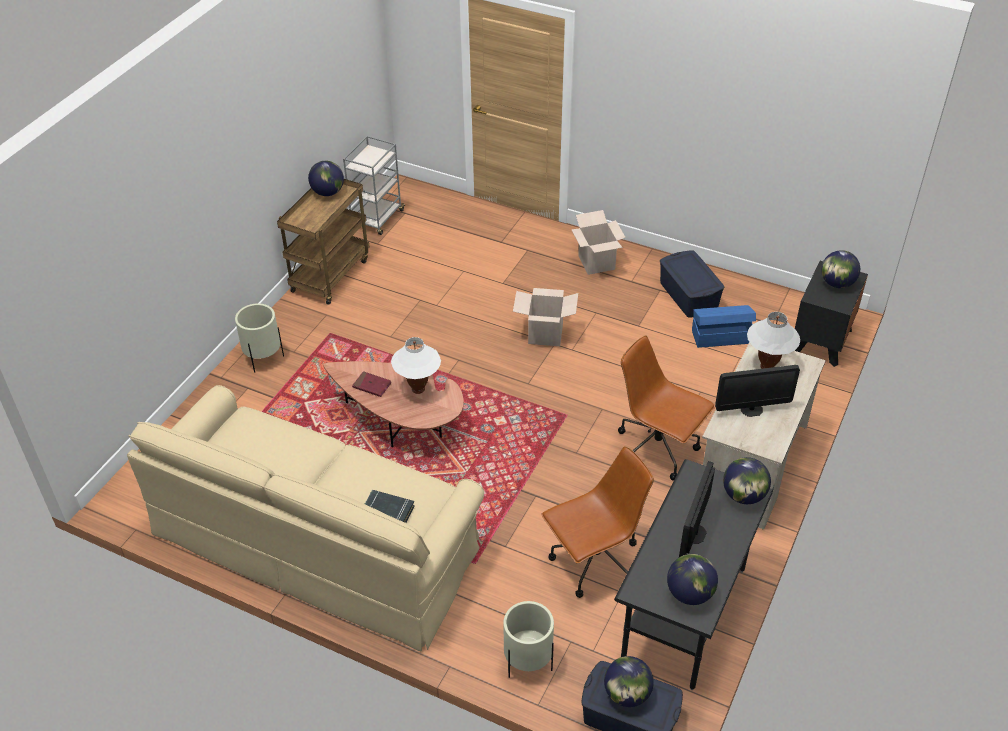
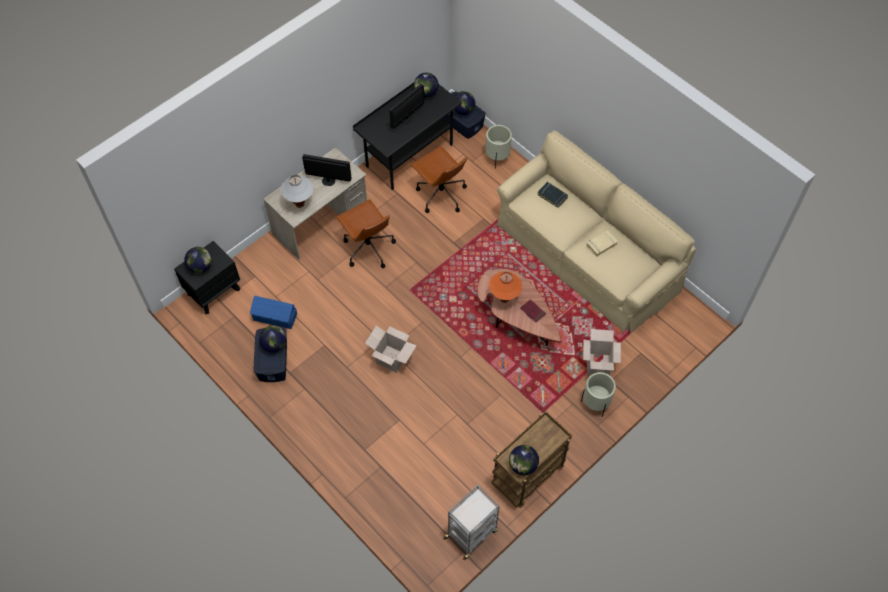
camera: 160 degrees left, 15 degrees up
white table lamp [391,337,441,394] -> orange table lamp [489,271,522,303]
brown office chair [541,446,654,598] -> brown office chair turned 120 degrees counterclockwise [410,146,467,213]
cardboard box [571,210,626,275] -> cardboard box moved to [583,329,621,375]
globe [723,457,771,504] -> globe moved to [259,326,286,353]
none -> beige book [586,230,618,257]

